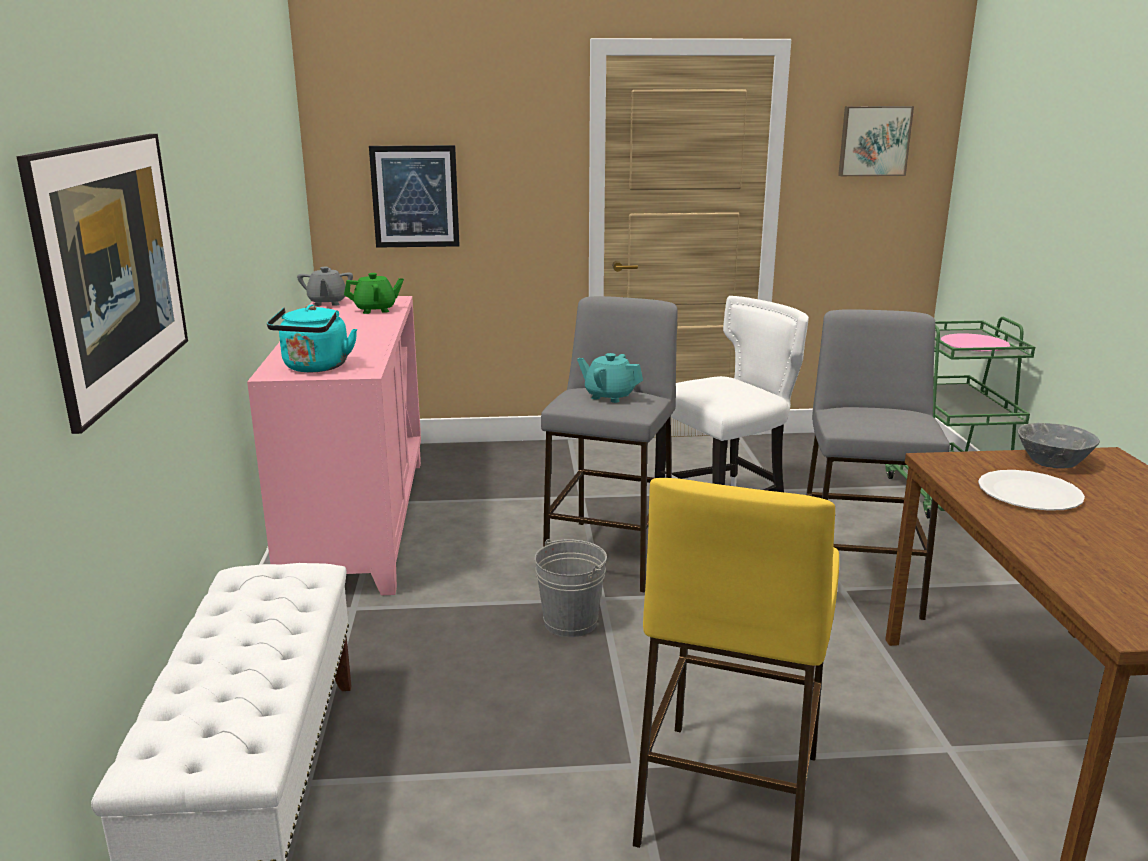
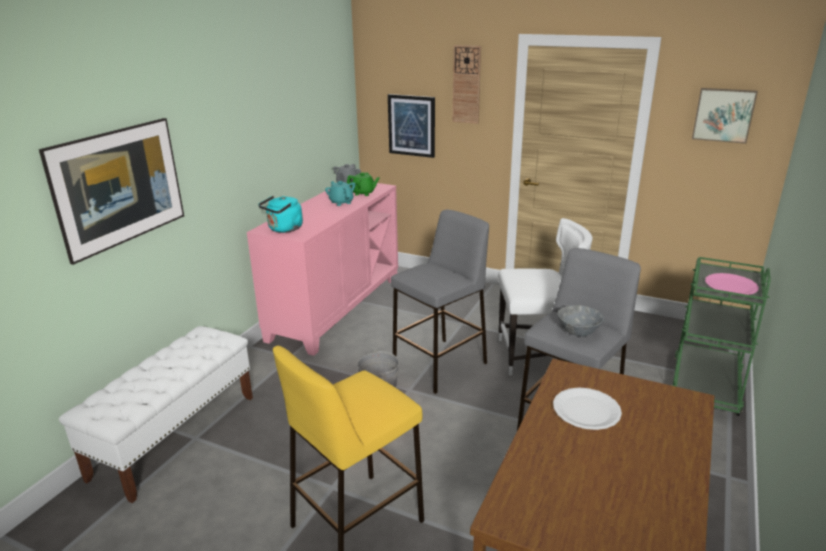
camera: 30 degrees right, 5 degrees up
turquoise teapot [577,353,643,403] -> turquoise teapot moved to [325,181,355,206]
grey bowl [1018,423,1100,468] -> grey bowl moved to [557,305,604,336]
none -> wall clock [453,45,481,124]

